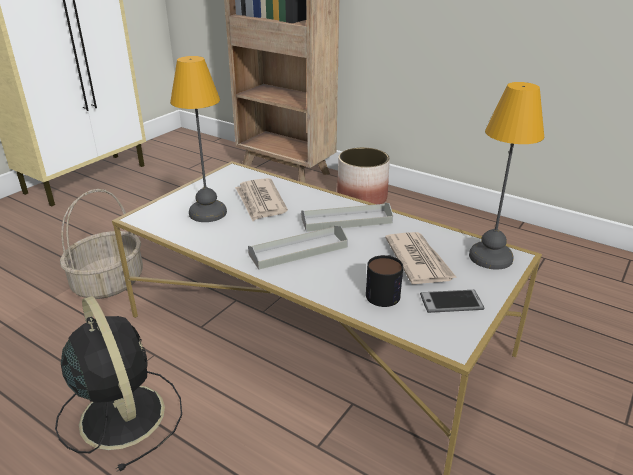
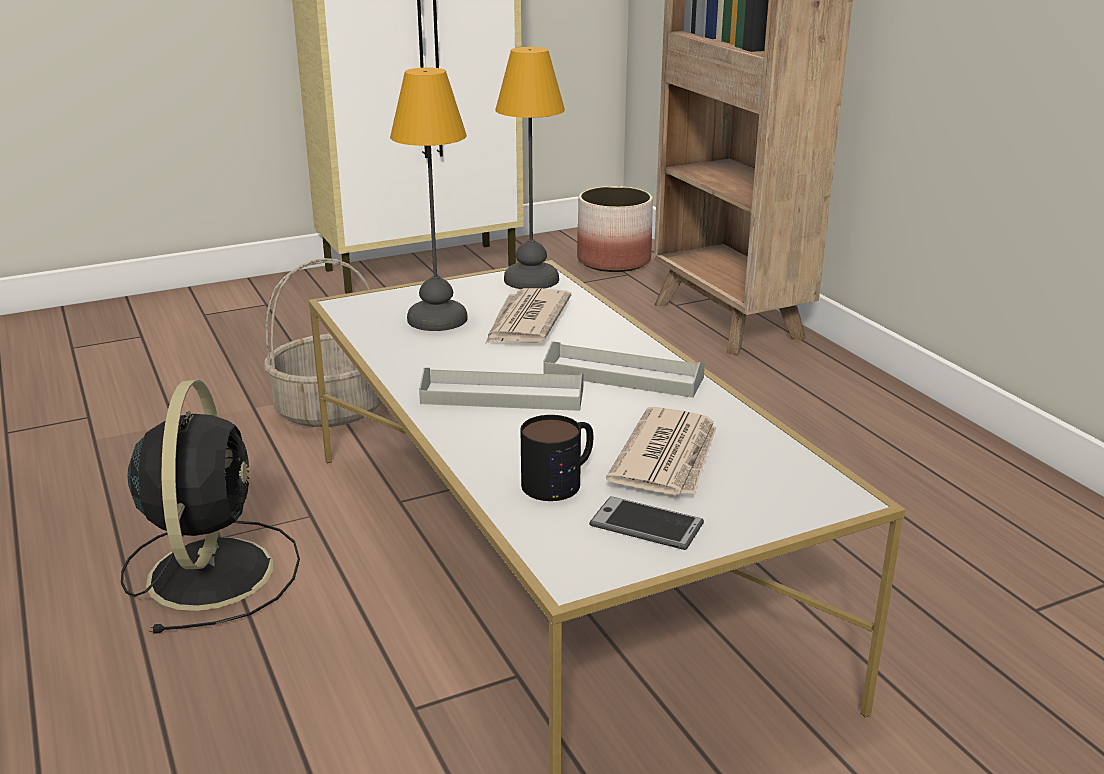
camera: 30 degrees right, 5 degrees down
planter [337,147,390,204] -> planter moved to [577,186,653,272]
table lamp [469,82,544,269] -> table lamp moved to [495,47,565,289]

